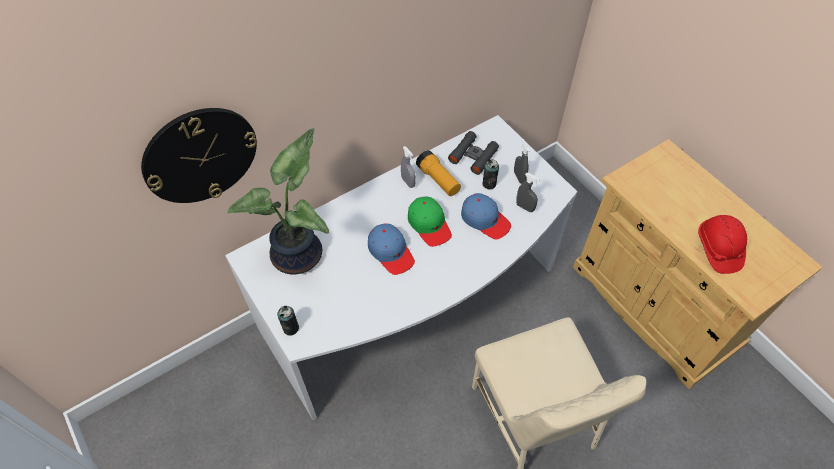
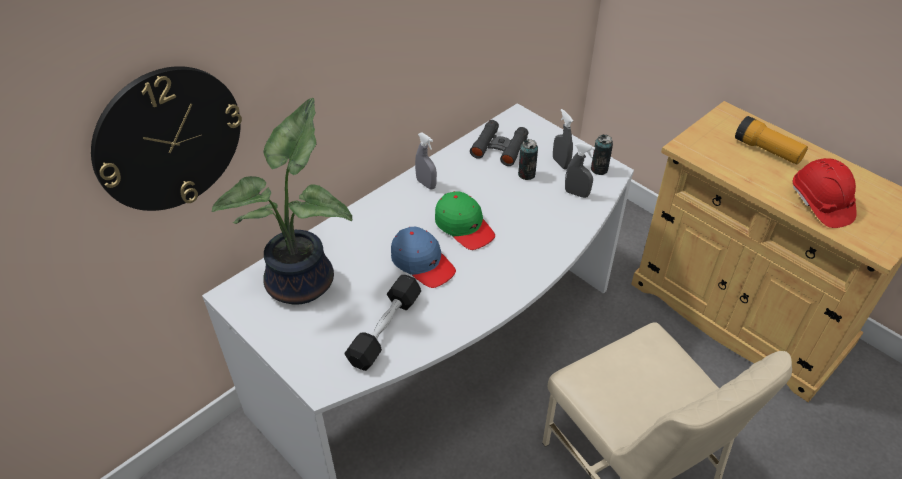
camera: 10 degrees left, 10 degrees down
can [277,306,299,335] -> can moved to [591,135,613,175]
flashlight [416,150,461,196] -> flashlight moved to [735,116,808,164]
blue cap [461,193,511,239] -> none
none -> black dumbbell [345,275,421,371]

